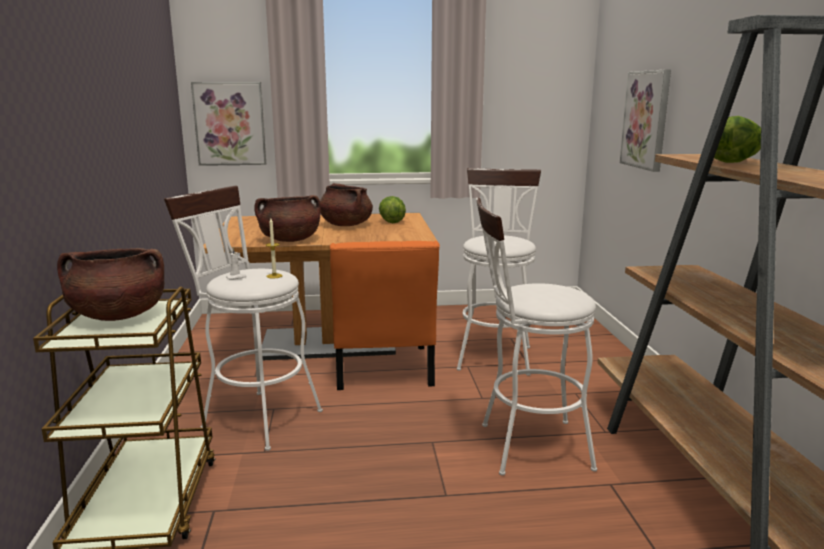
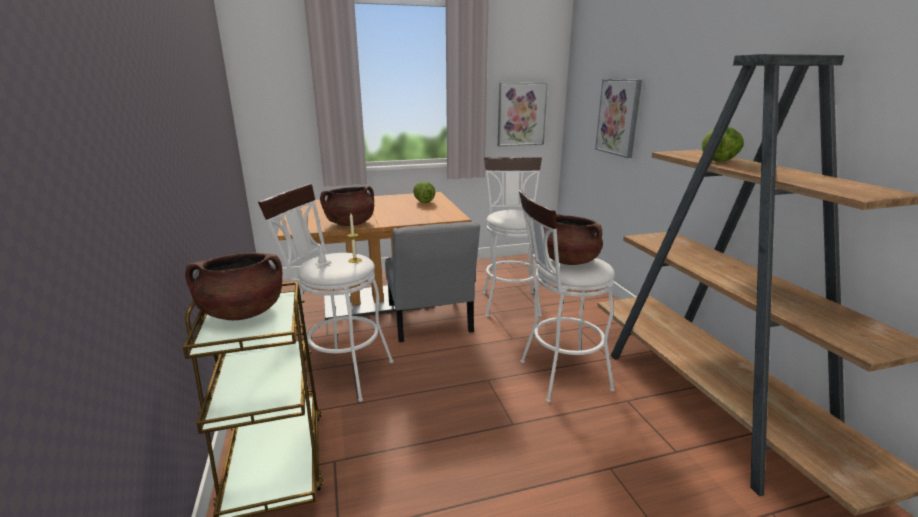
camera: 10 degrees left, 5 degrees up
picture [191,82,266,166] -> picture moved to [498,82,548,146]
brown cooking pot [320,183,373,226] -> brown cooking pot moved to [544,214,603,265]
orange chair [330,241,440,390] -> grey chair [385,221,480,342]

